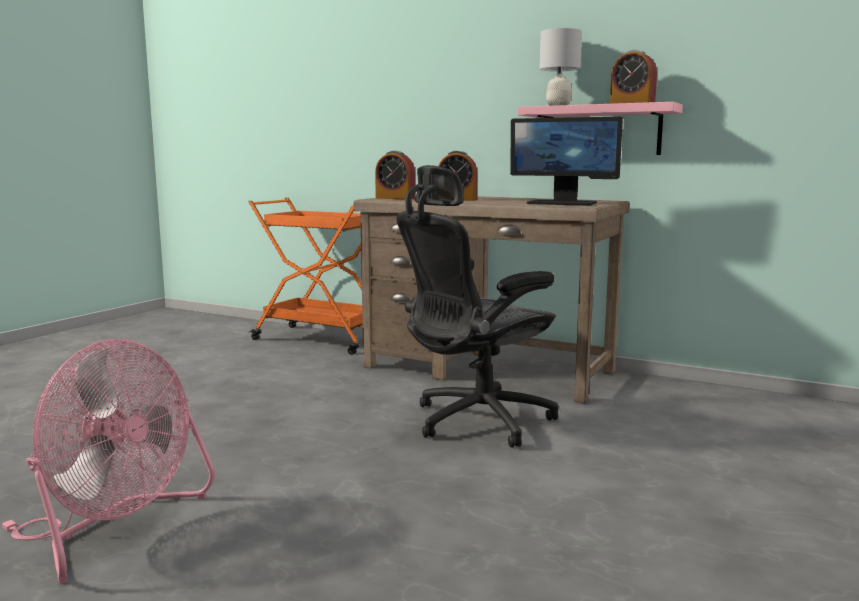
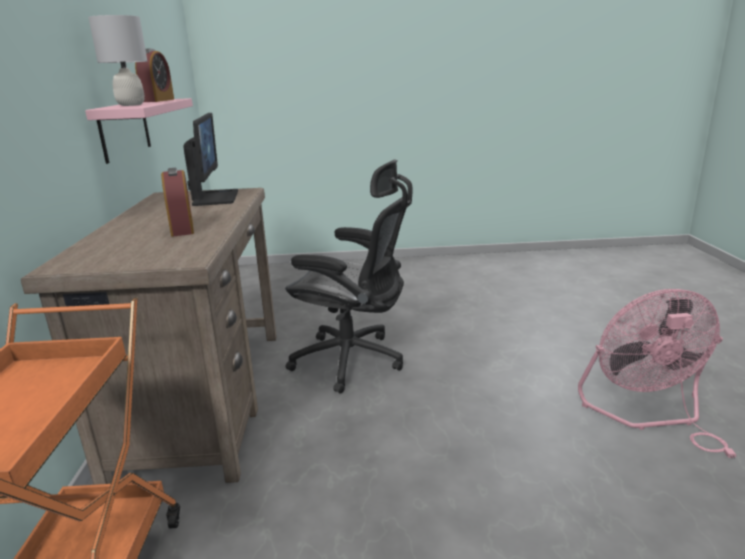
camera: 120 degrees left, 10 degrees up
alarm clock [375,151,415,199] -> none

